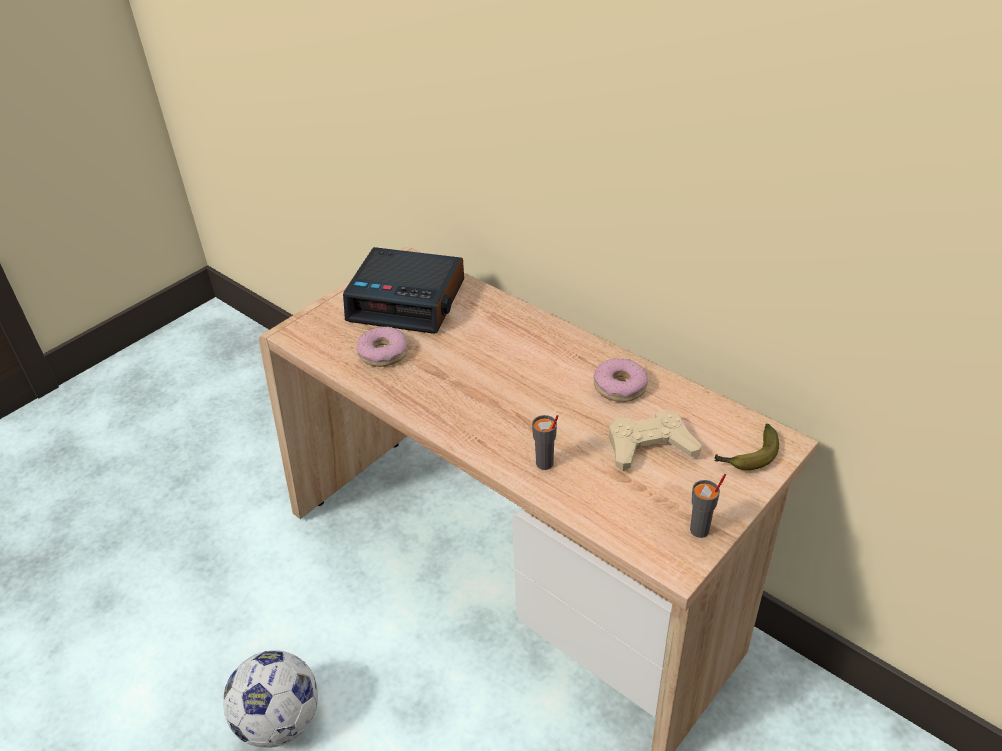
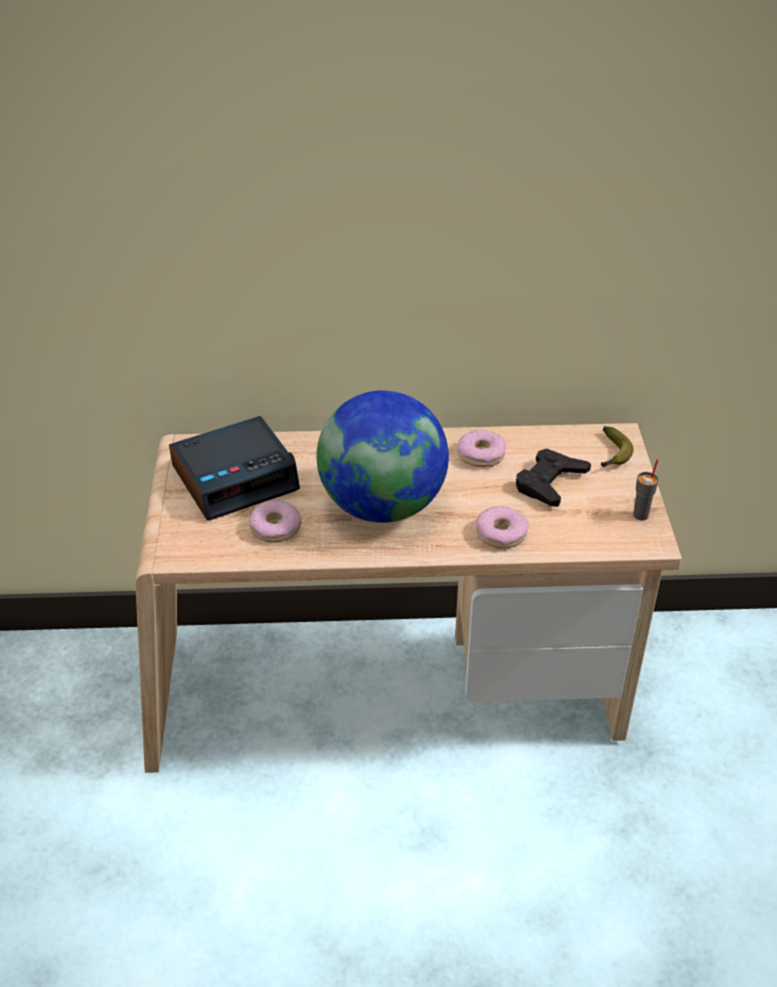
camera: 45 degrees left, 0 degrees up
football [223,650,318,748] -> none
grey cup [532,415,559,470] -> donut [476,506,529,548]
beige game controller [609,410,702,471] -> black game controller [516,448,591,506]
none -> globe [317,390,449,523]

